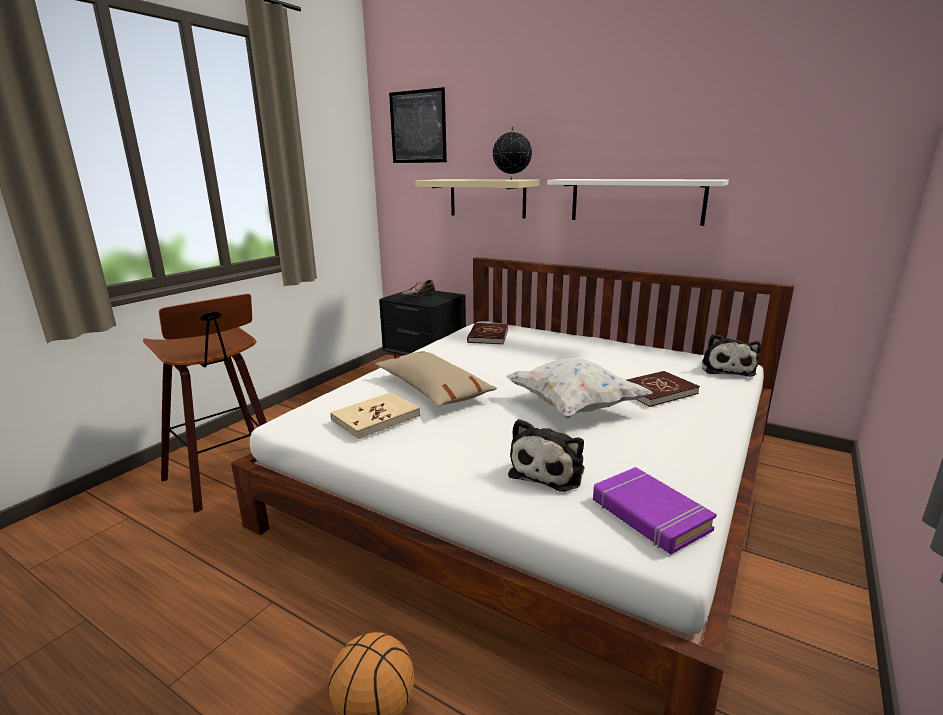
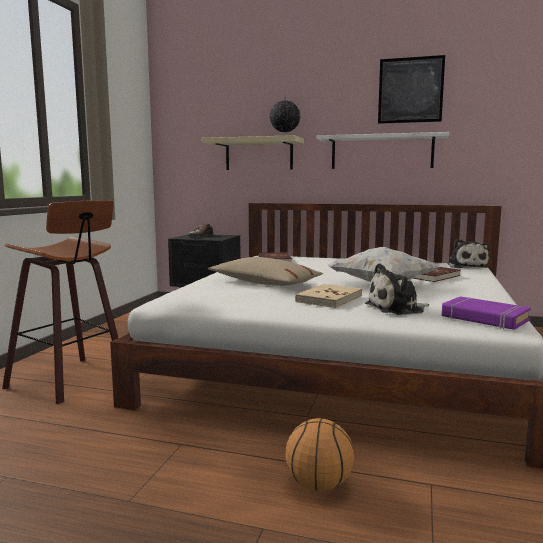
camera: 15 degrees left, 10 degrees down
beige book [330,392,420,439] -> beige book moved to [295,284,362,308]
picture [389,87,447,163] -> picture moved to [378,55,445,124]
plush toy [508,419,584,492] -> plush toy turned 60 degrees clockwise [365,263,429,315]

